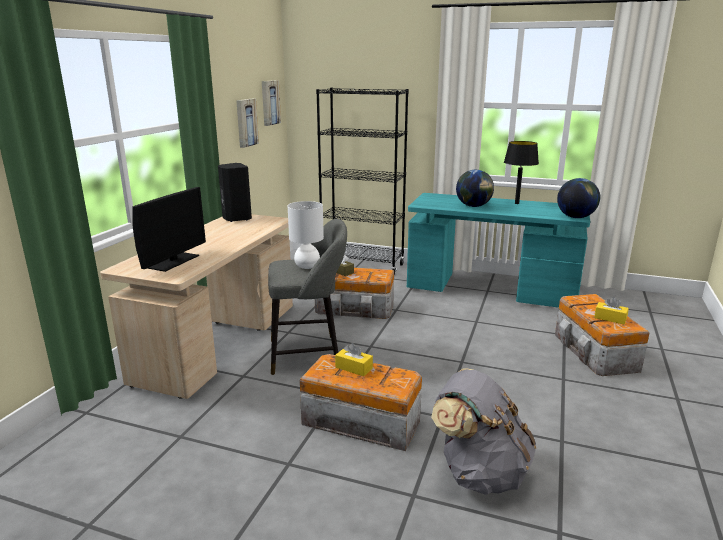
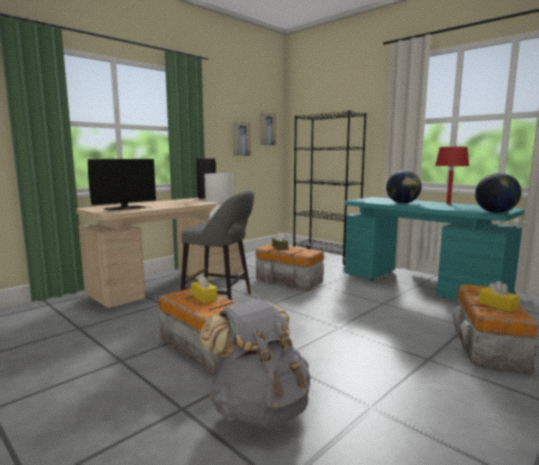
camera: 25 degrees right, 10 degrees down
black table lamp [504,141,539,204] -> red table lamp [435,147,469,205]

